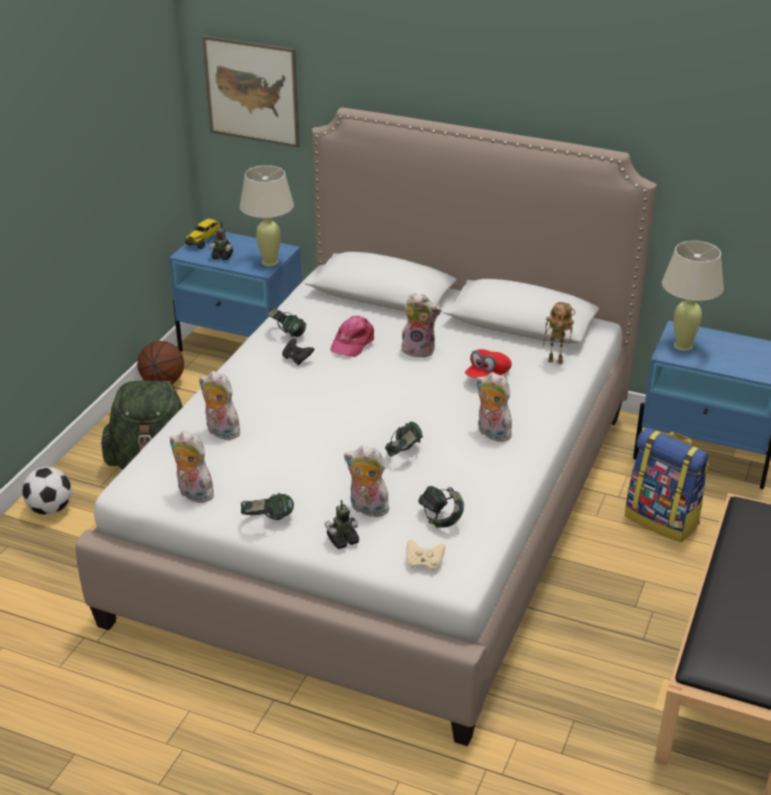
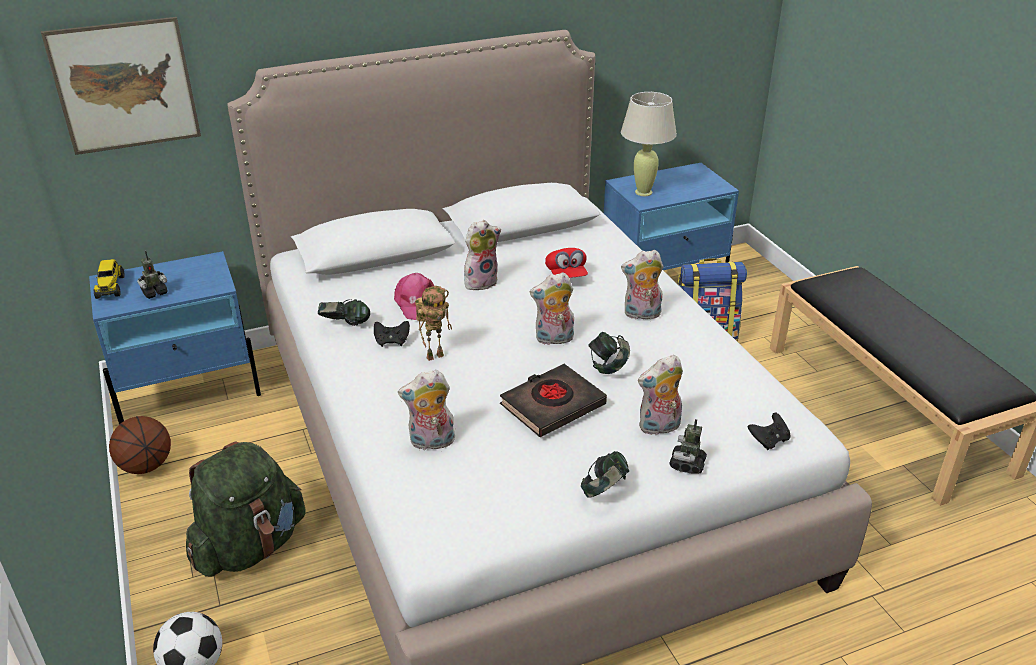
camera: 45 degrees left, 0 degrees up
plush toy [170,431,216,503] -> plush toy moved to [530,272,574,346]
beige table lamp [239,165,294,266] -> none
beige game controller [406,539,445,571] -> black game controller [748,413,790,450]
headphones [418,486,464,528] -> none
toy robot [543,302,575,364] -> toy robot moved to [415,286,452,361]
none -> black book [500,364,607,437]

